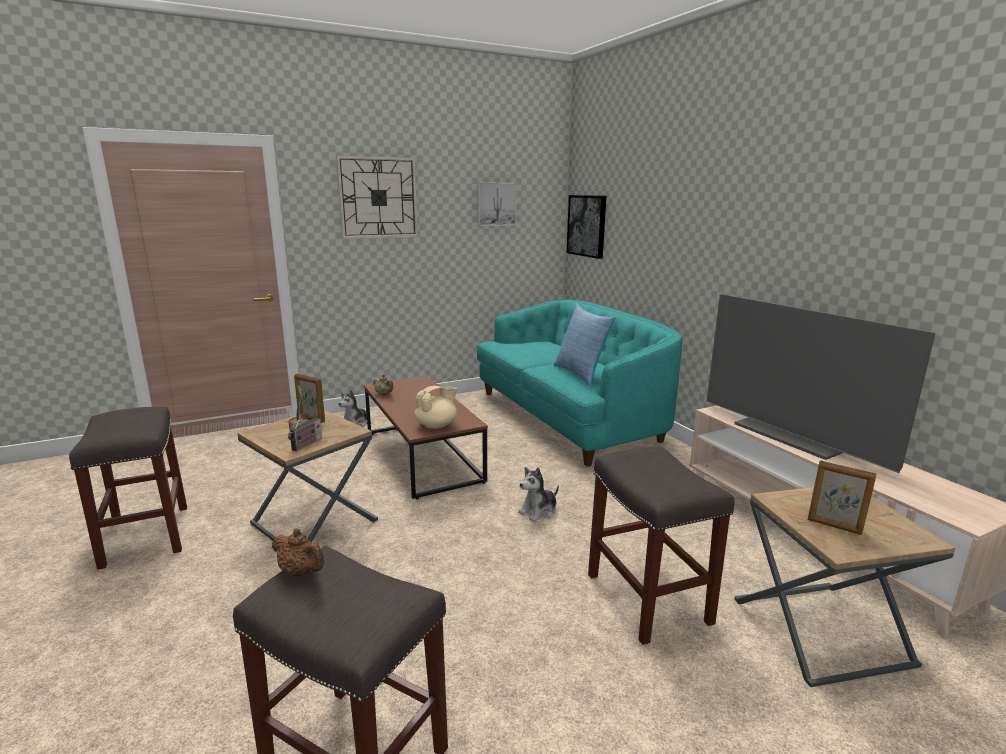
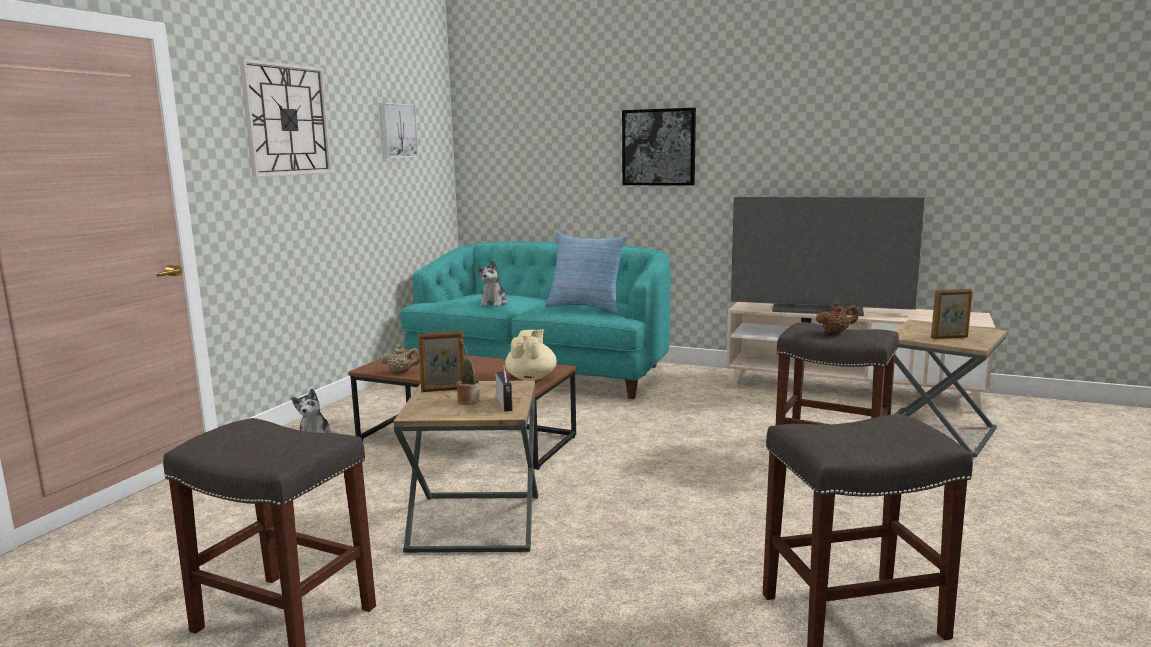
camera: 40 degrees left, 5 degrees down
brown teapot [272,528,324,576] -> brown teapot moved to [816,302,859,333]
plush toy [518,467,559,522] -> plush toy moved to [477,260,508,307]
picture [567,195,606,259] -> picture moved to [622,108,696,185]

